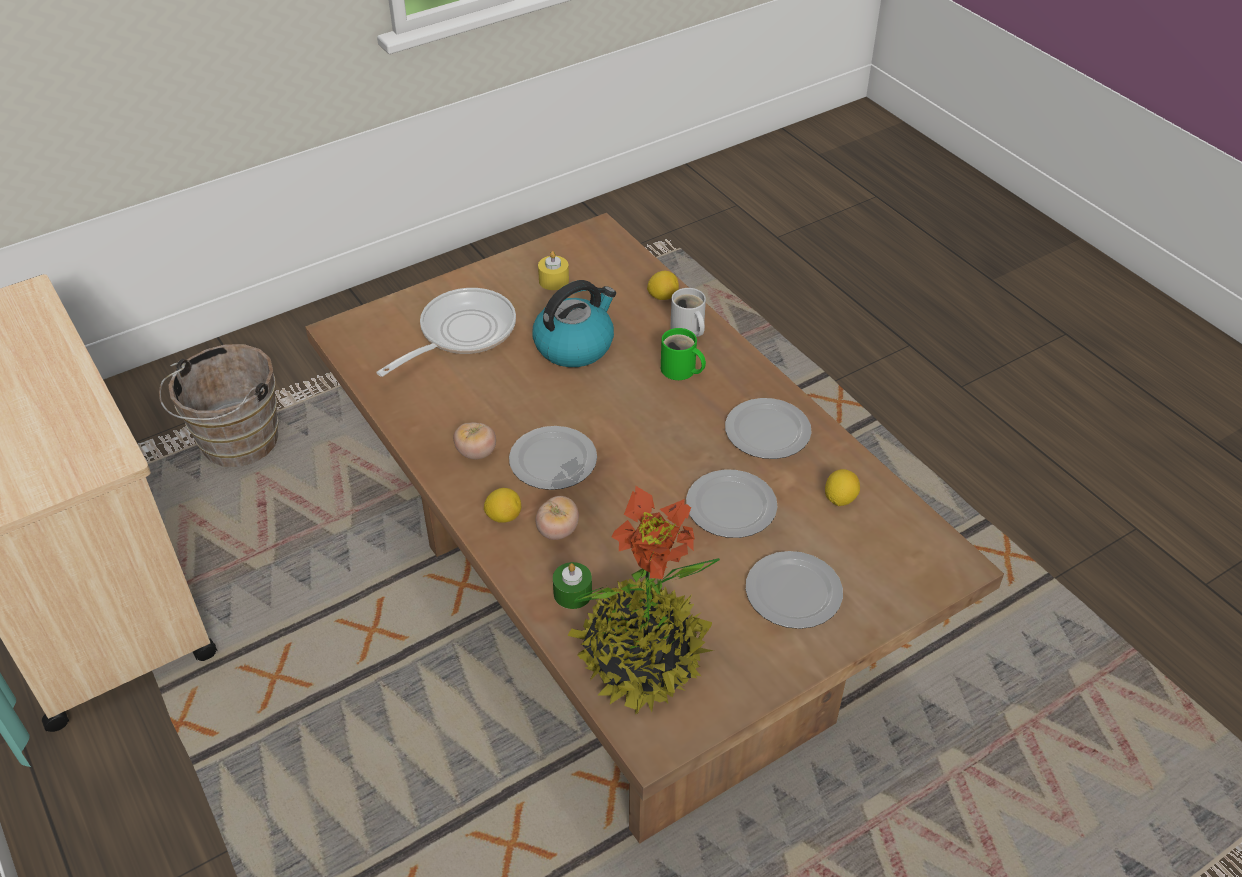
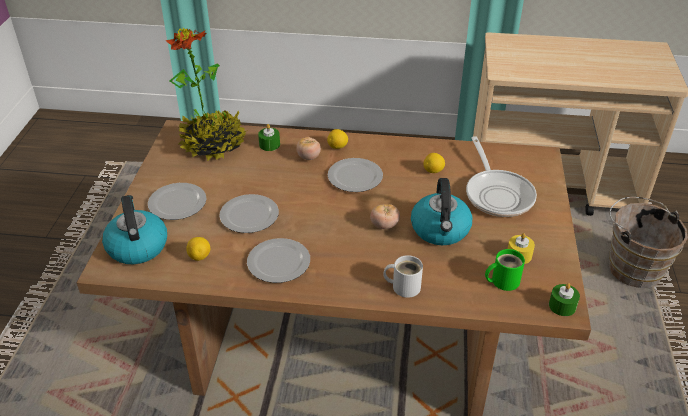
camera: 130 degrees right, 5 degrees down
tomato [453,422,496,459] -> tomato moved to [370,204,400,229]
lemon [647,271,679,300] -> lemon moved to [423,153,445,173]
green mug [661,328,706,380] -> green mug moved to [485,249,525,291]
none -> kettle [102,195,167,264]
none -> green candle [549,283,580,316]

